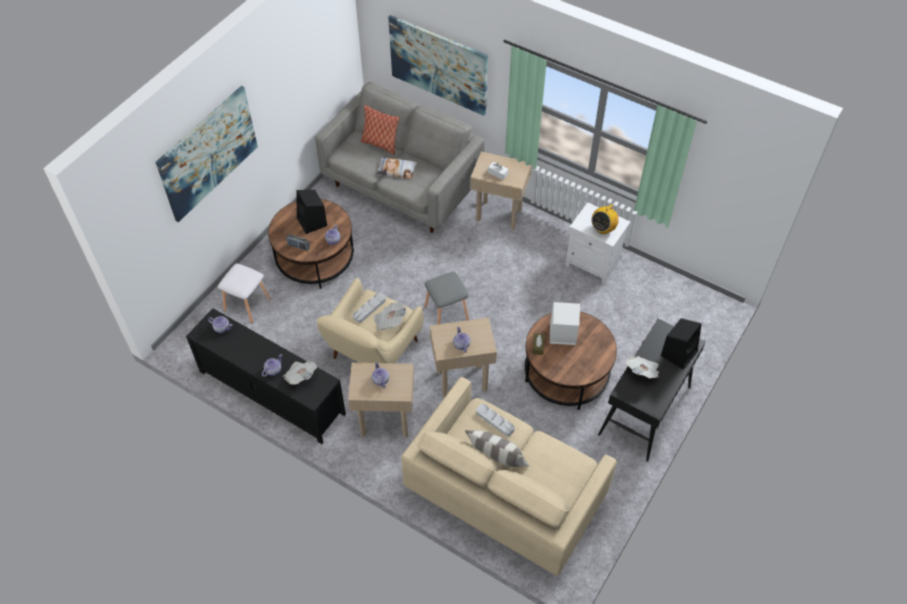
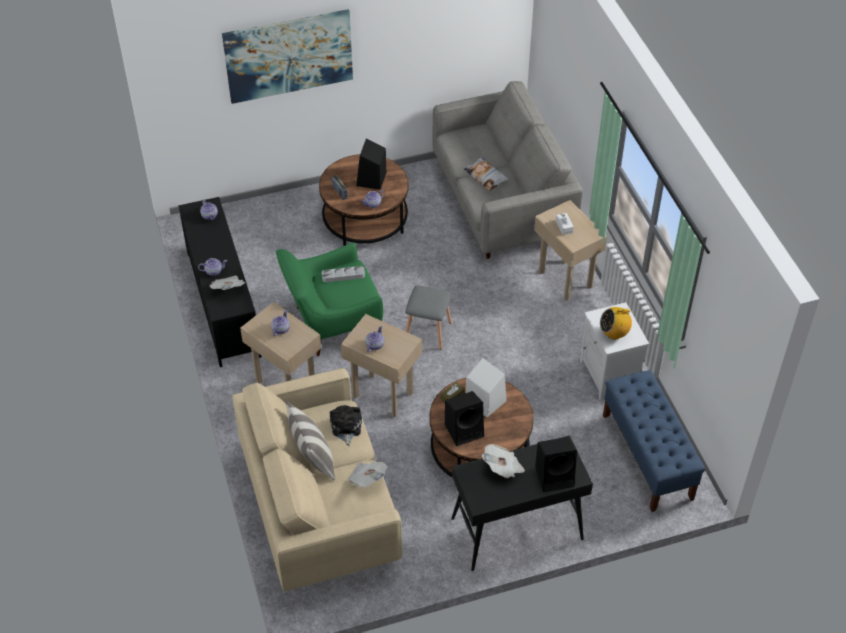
camera: 40 degrees right, 5 degrees down
white stool [218,263,271,323] -> none
beige armchair [317,278,424,363] -> green armchair [276,242,383,356]
pillow [361,105,399,155] -> none
newspaper [373,302,407,330] -> newspaper moved to [347,461,388,488]
picture [388,15,488,116] -> none
grey tray [476,404,515,436] -> plush toy [329,405,362,446]
none -> black speaker [445,391,484,446]
none -> blue bench [603,370,705,512]

